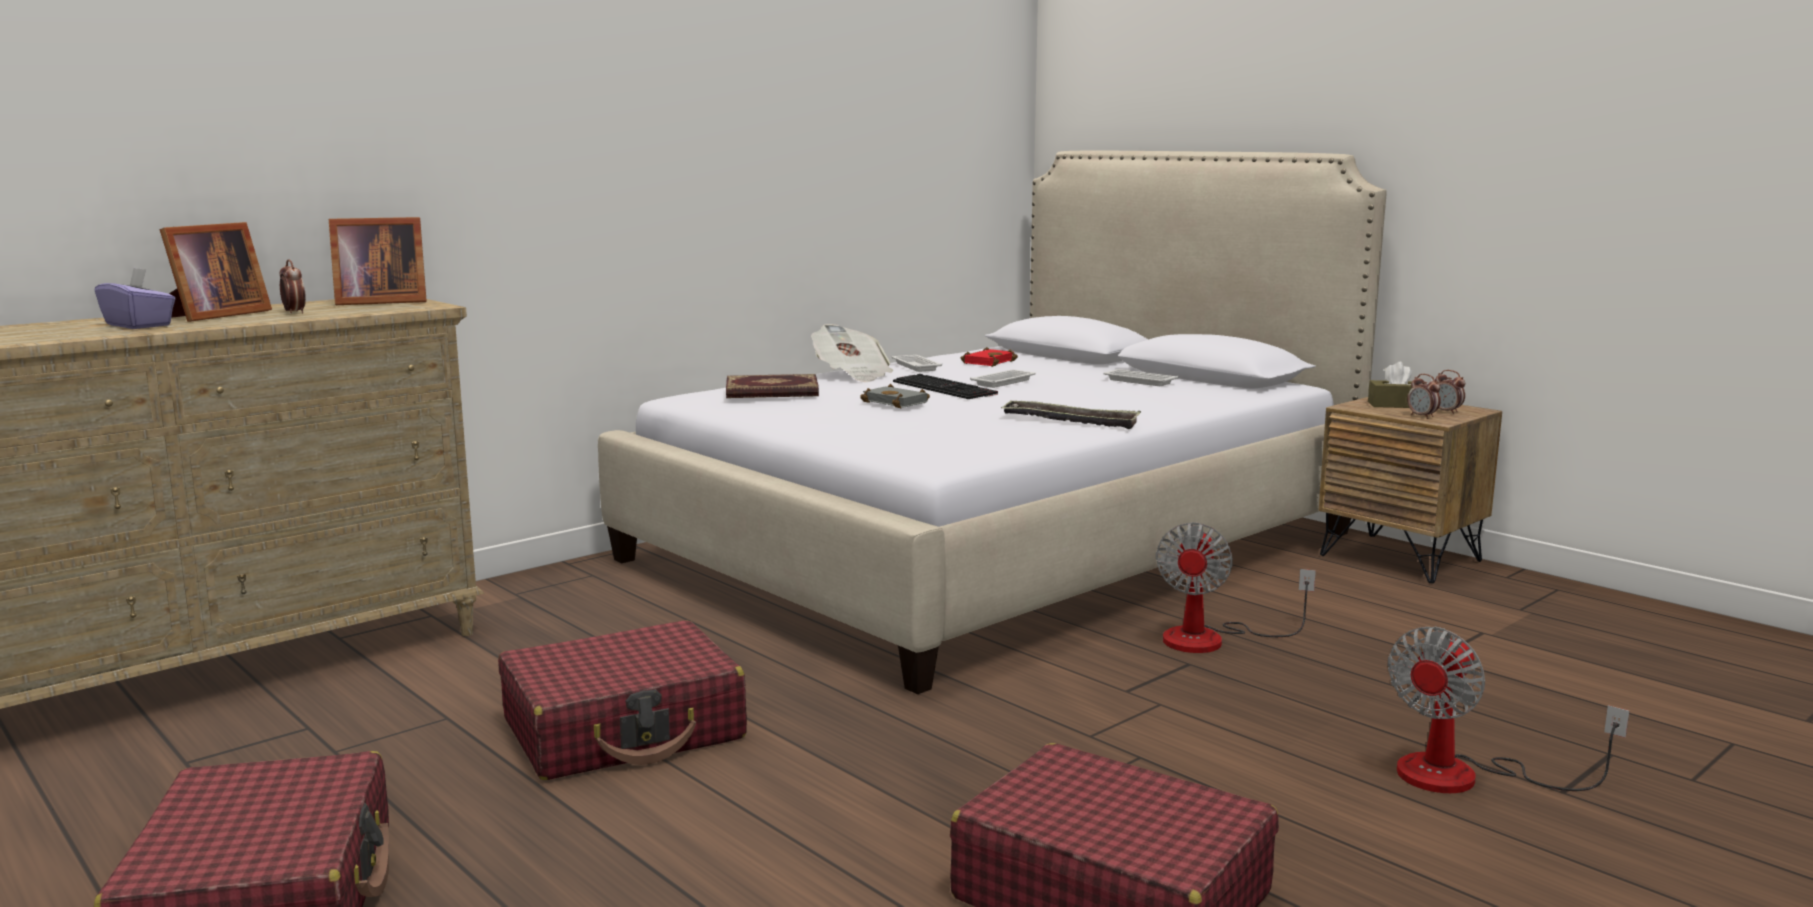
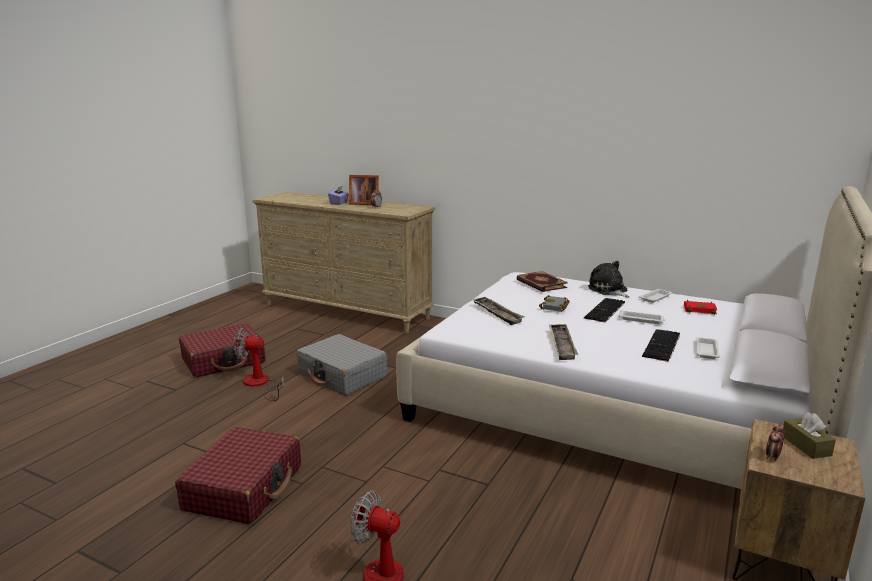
camera: 70 degrees right, 5 degrees up
picture frame [329,217,427,305] -> none
red suitcase [498,620,747,780] -> grey suitcase [296,334,387,395]
newspaper [811,324,893,382] -> plush toy [588,261,629,297]
fan [1156,522,1316,653] -> fan moved to [234,328,284,401]
alarm clock [1435,370,1465,414] -> none
none -> tray [472,296,525,325]
none -> keyboard [642,329,680,362]

